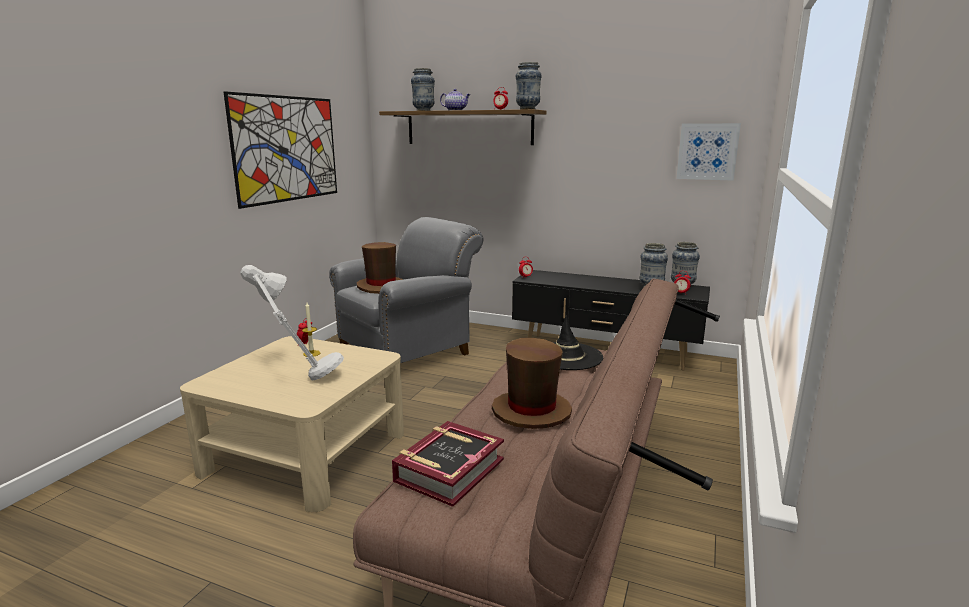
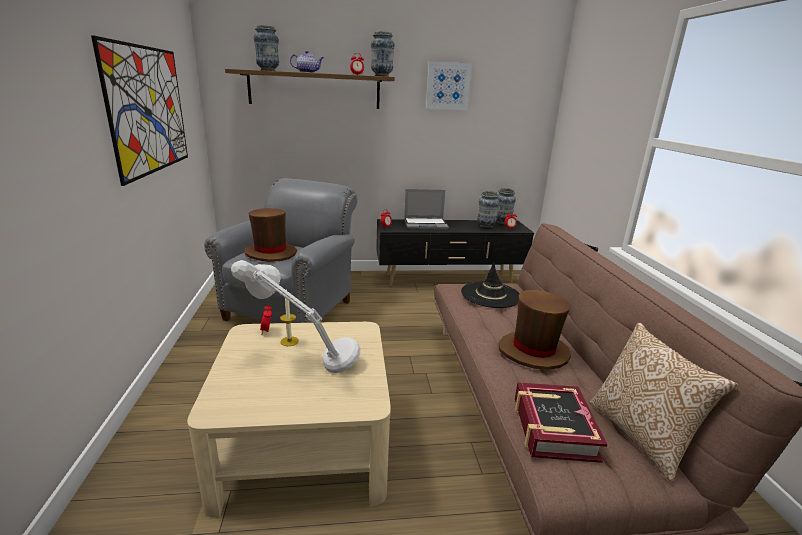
camera: 30 degrees left, 5 degrees up
picture [676,123,741,181] -> picture moved to [426,61,472,110]
none -> laptop [404,189,449,230]
none -> pillow [590,322,738,482]

